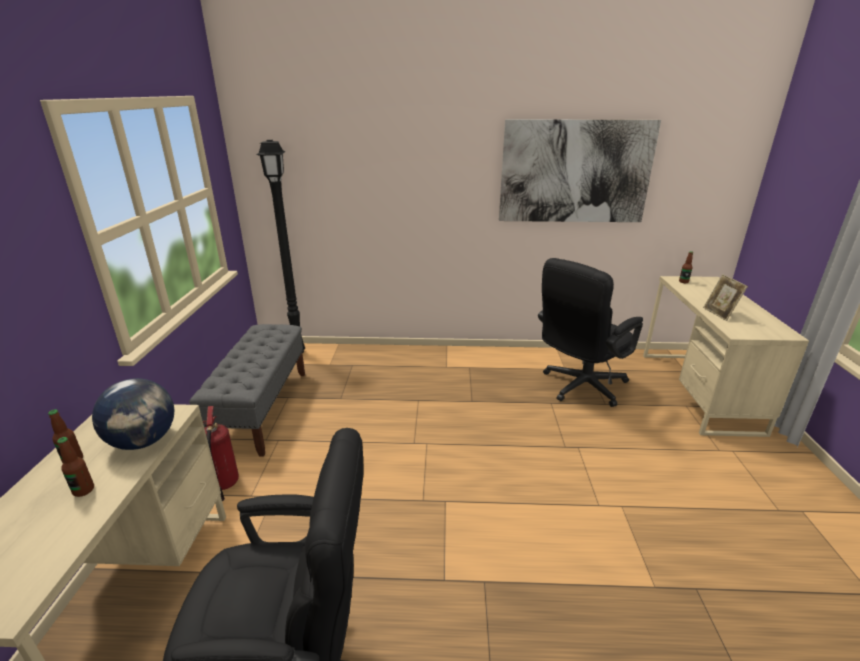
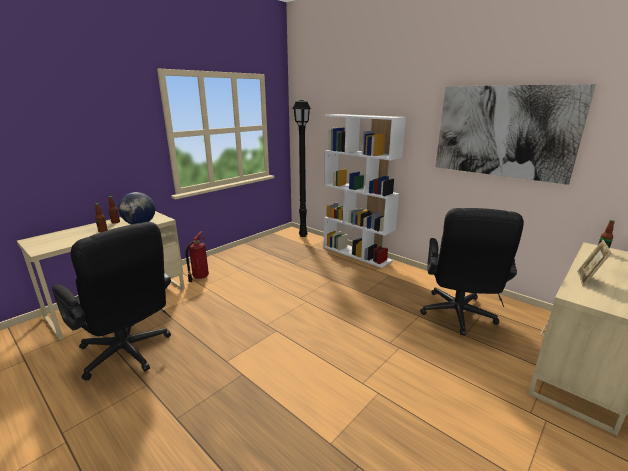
camera: 40 degrees right, 5 degrees down
grey bench [189,324,305,457] -> none
black office chair [538,258,643,407] -> black office chair turned 75 degrees counterclockwise [420,208,524,336]
none -> white bookcase [324,114,406,268]

